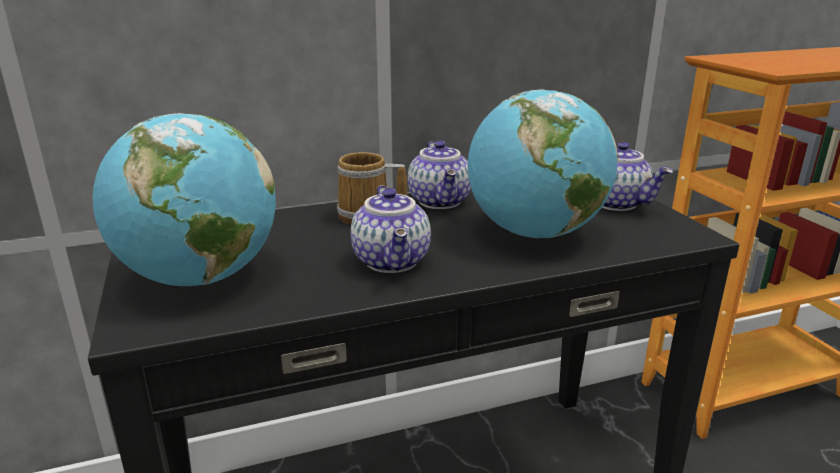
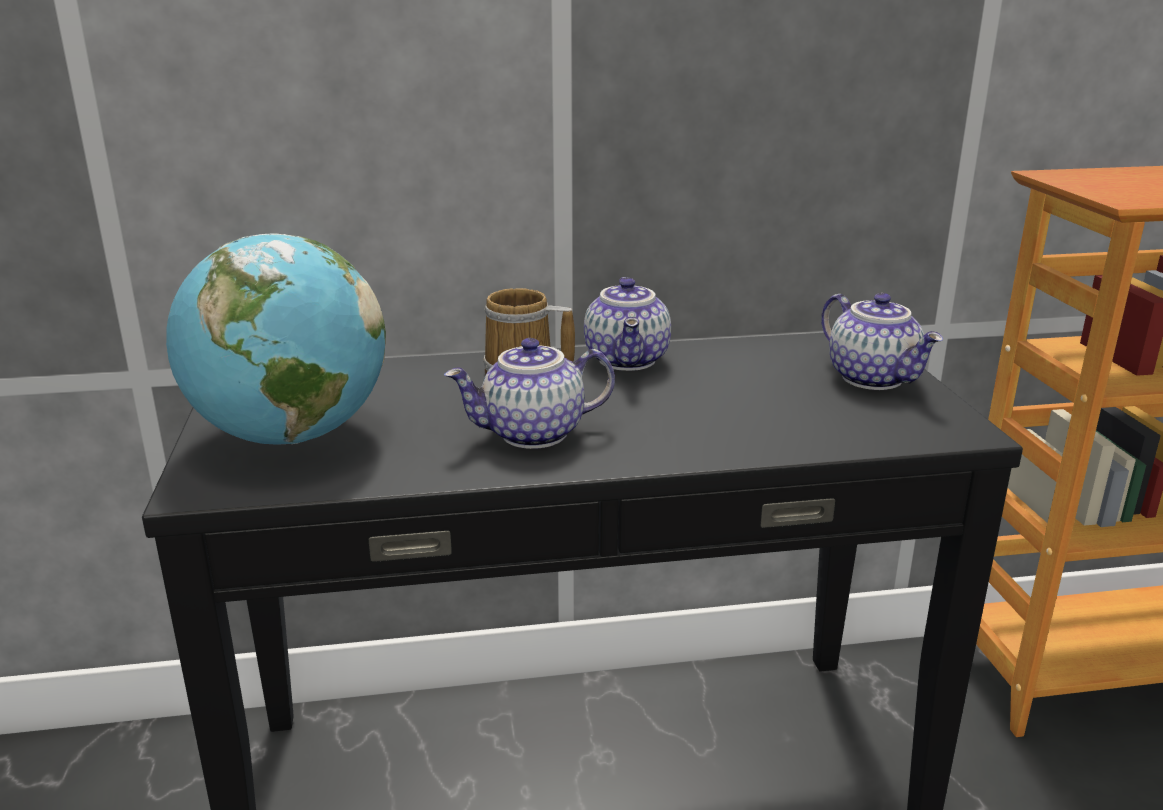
camera: 10 degrees right, 0 degrees up
teapot [351,185,431,273] -> teapot turned 75 degrees clockwise [444,338,615,449]
globe [468,90,618,238] -> none

